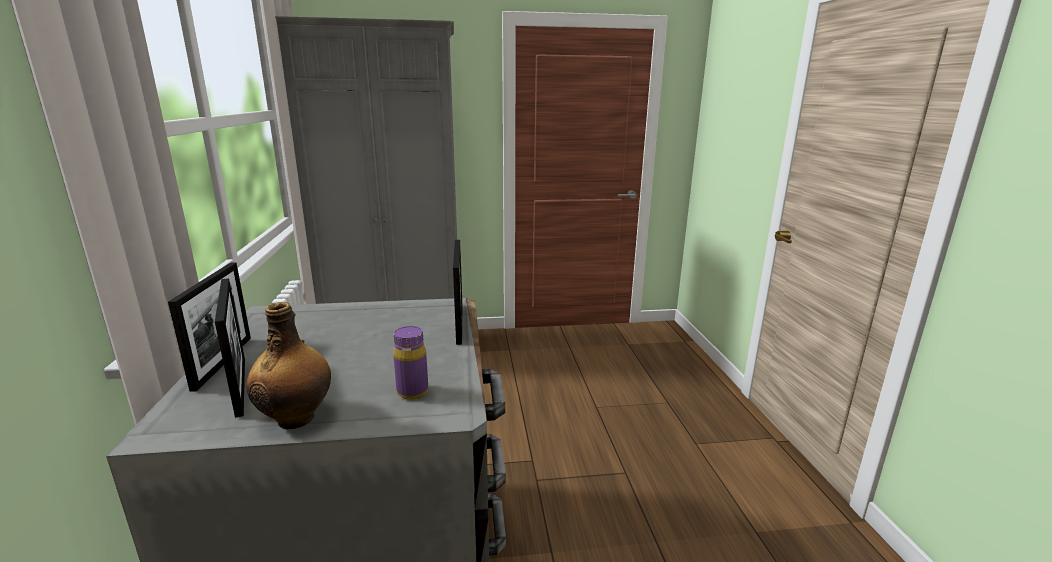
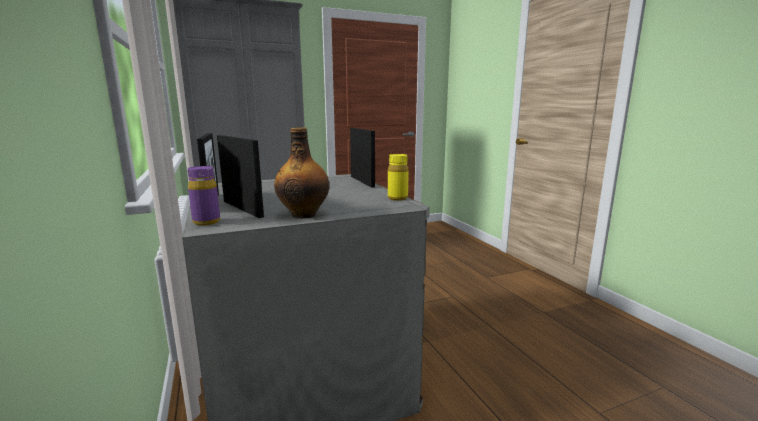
camera: 15 degrees left, 5 degrees down
purple bottle [393,326,428,400] -> purple bottle moved to [187,166,220,225]
none -> yellow bottle [388,154,409,201]

